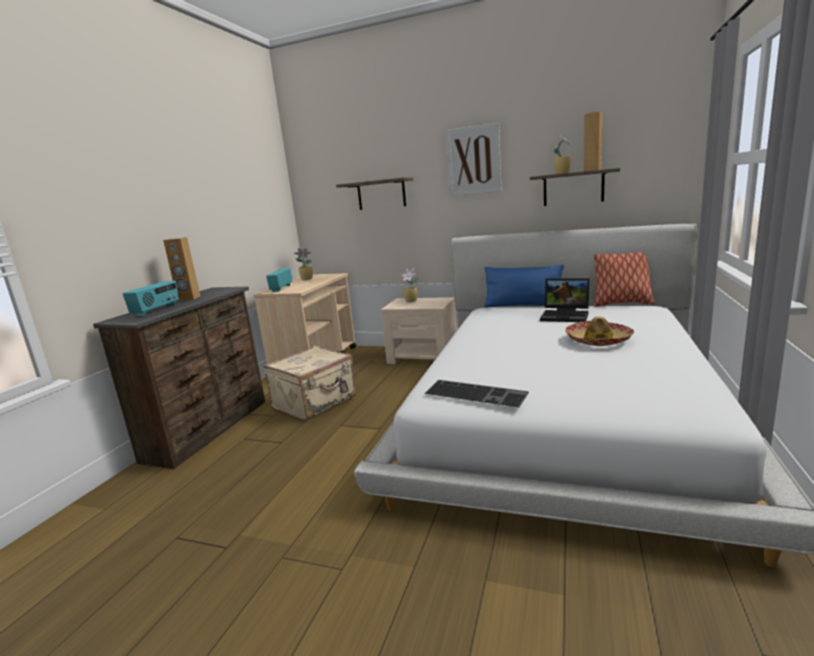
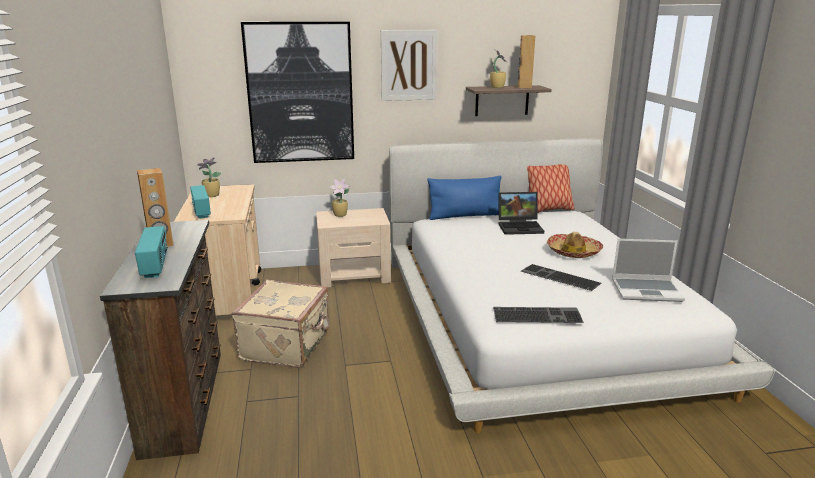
camera: 30 degrees left, 5 degrees up
shelf [336,177,413,210] -> picture [241,22,354,163]
none -> keyboard [521,264,601,291]
none -> laptop [612,239,685,302]

